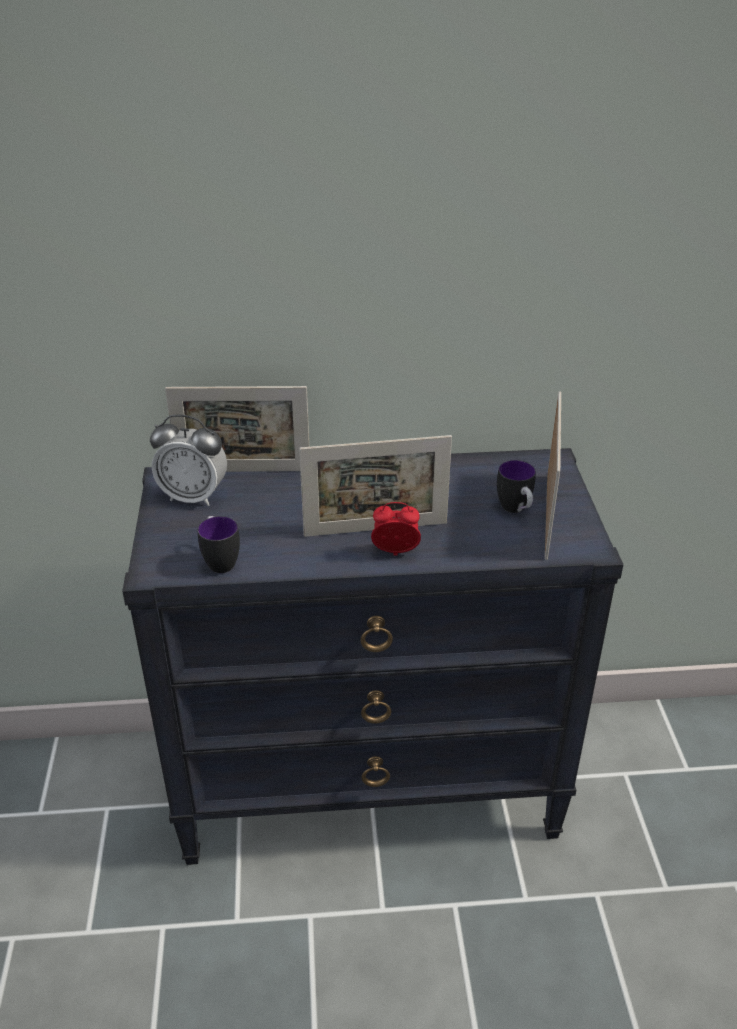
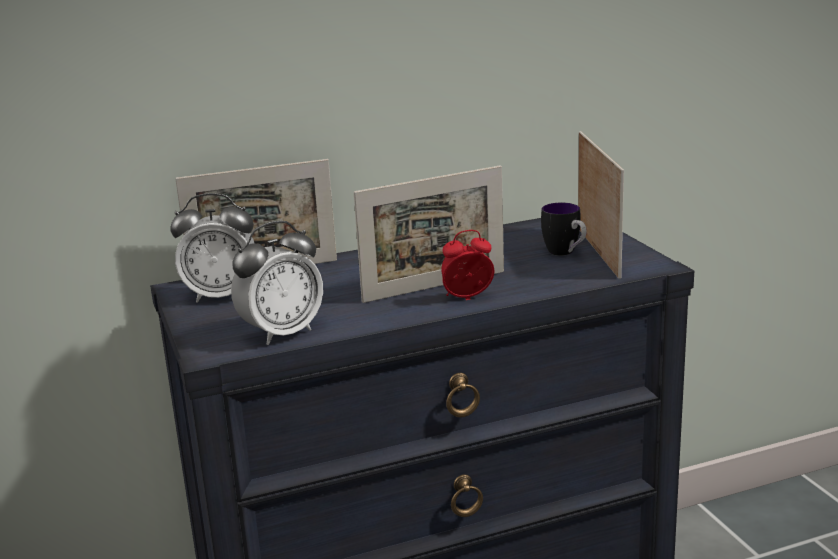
camera: 15 degrees left, 15 degrees down
mug [198,516,240,573] -> alarm clock [231,221,323,345]

